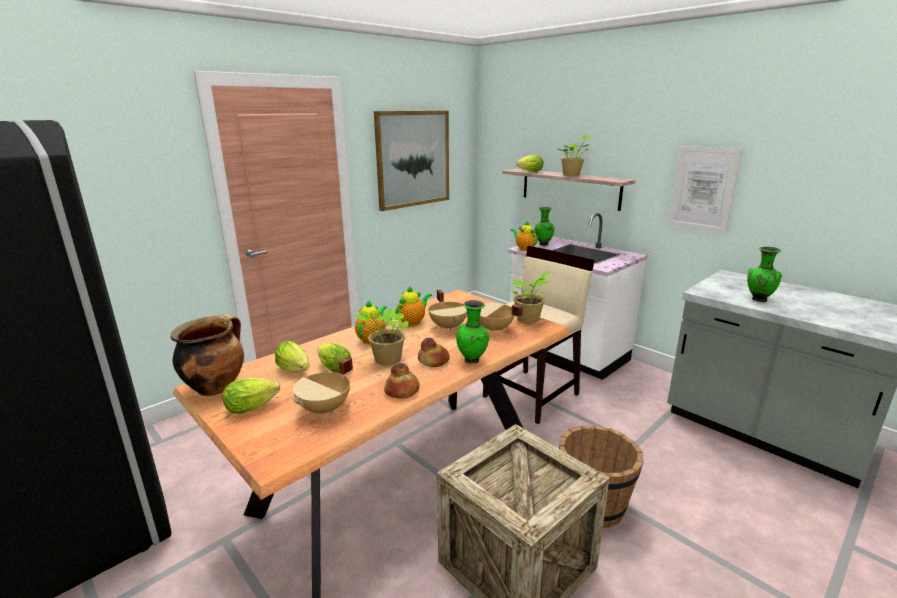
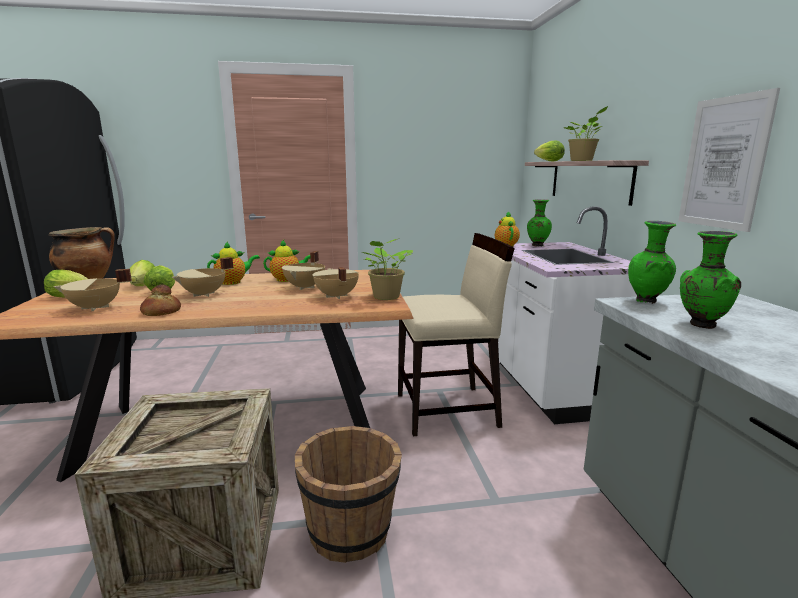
camera: 35 degrees right, 5 degrees down
potted plant [354,309,409,366] -> beige cooking pot [172,257,233,297]
picture [374,111,449,211] -> none
bread [418,338,450,367] -> none
green vase [456,300,489,364] -> green vase moved to [628,221,676,304]

